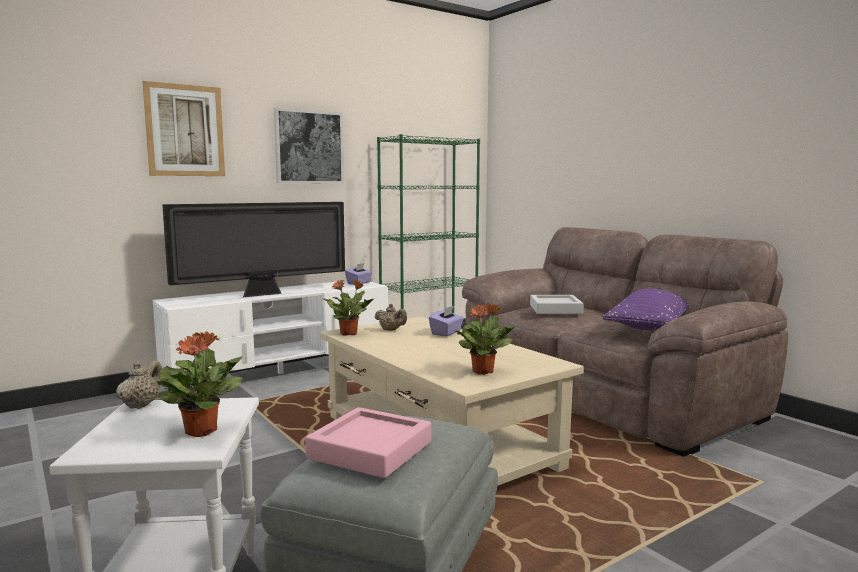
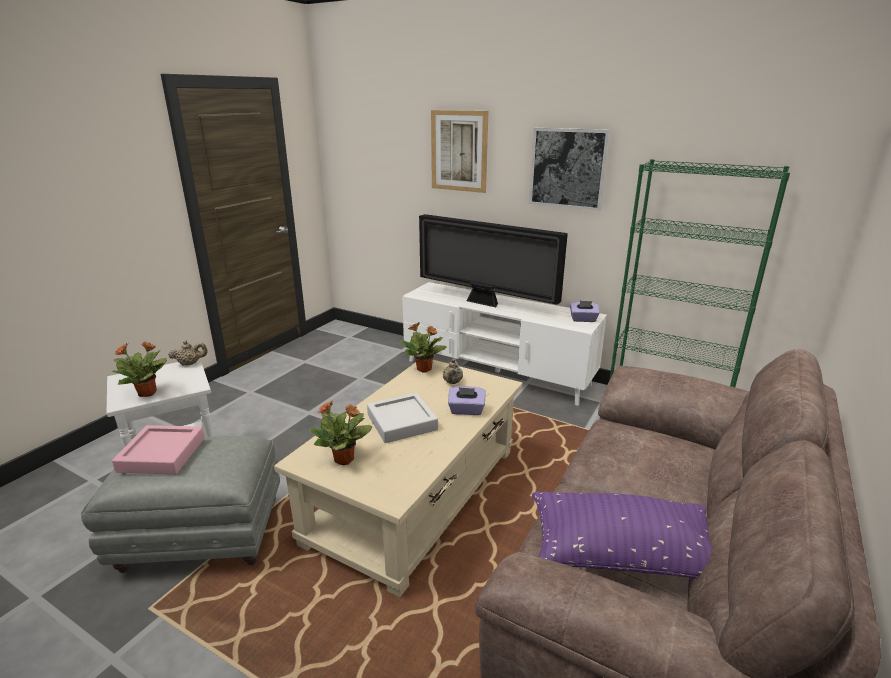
camera: 65 degrees right, 15 degrees up
grey tray [530,295,584,314] -> grey tray moved to [367,393,438,443]

